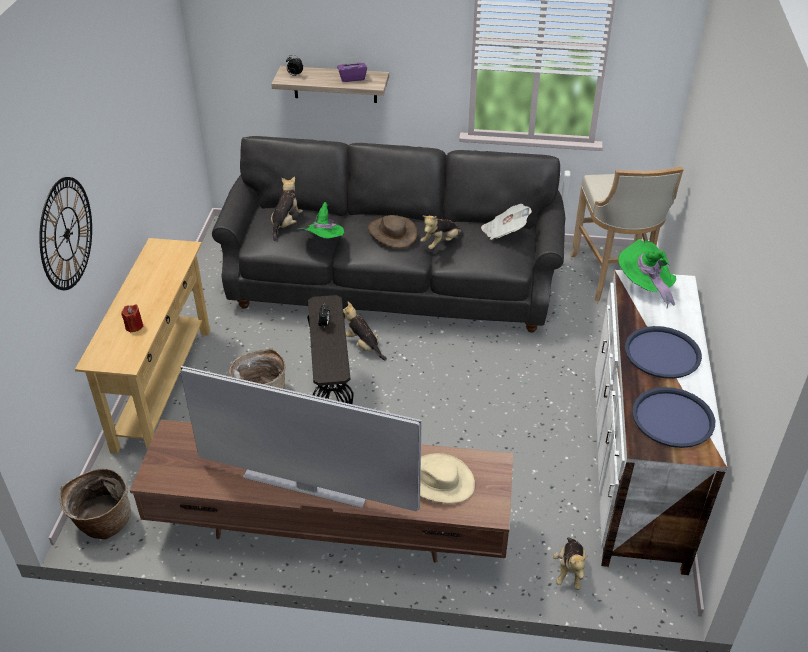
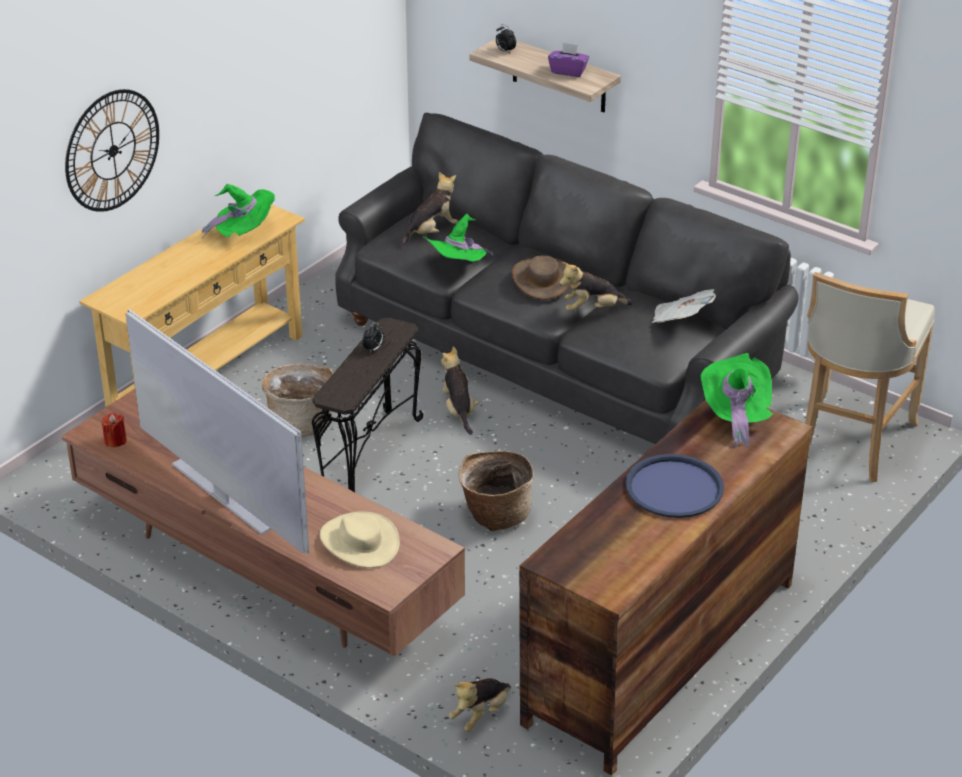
camera: 30 degrees right, 5 degrees down
basket [59,468,131,539] -> basket moved to [458,451,534,531]
red candle [121,304,144,333] -> red candle moved to [102,412,127,447]
white cabinet [595,270,727,575] -> brown cabinet [519,400,813,776]
blue tray [632,387,715,448] -> none
none -> green hat [202,184,275,239]

